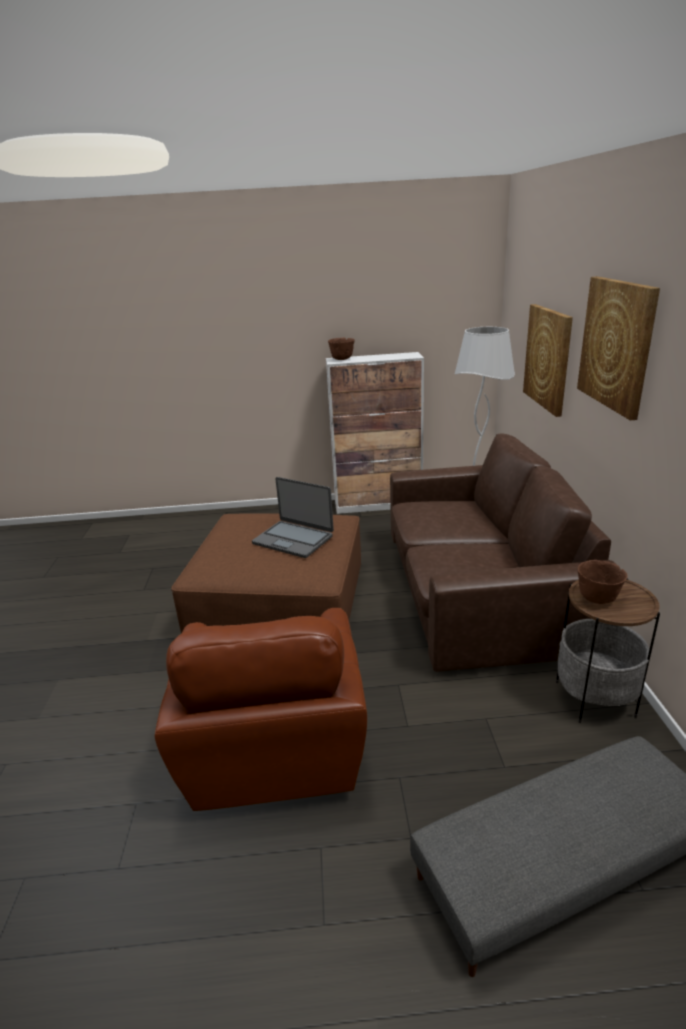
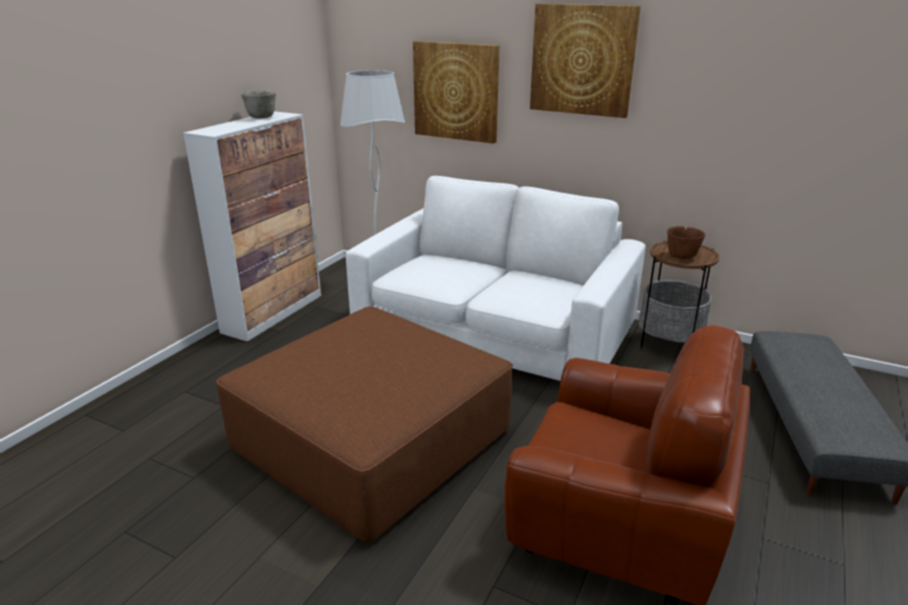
camera: 60 degrees left, 0 degrees up
laptop [252,477,334,558] -> none
brown bowl [328,338,355,360] -> none
brown sofa [390,433,621,672] -> white sofa [345,176,646,381]
none -> grey bowl [241,90,276,119]

